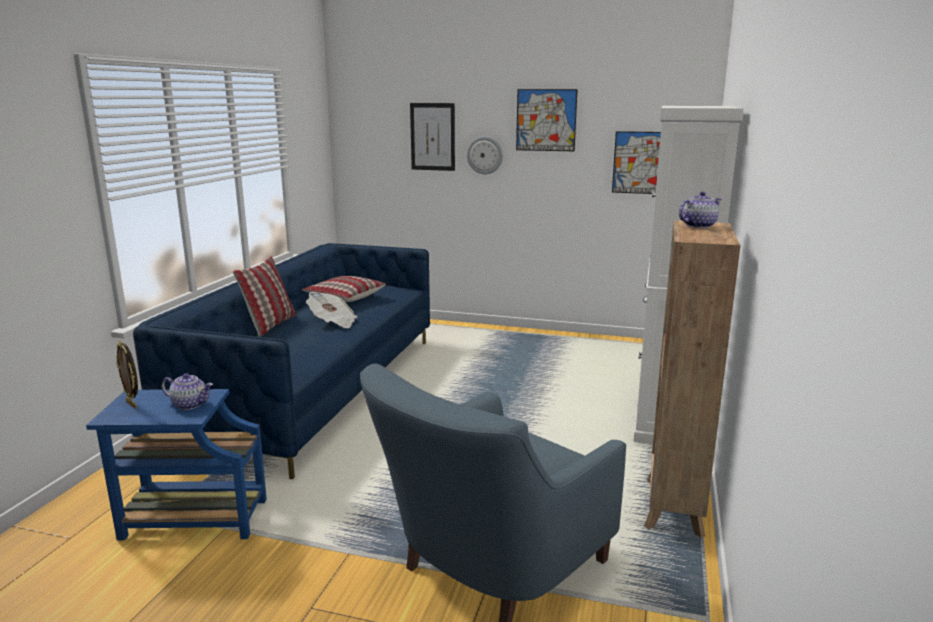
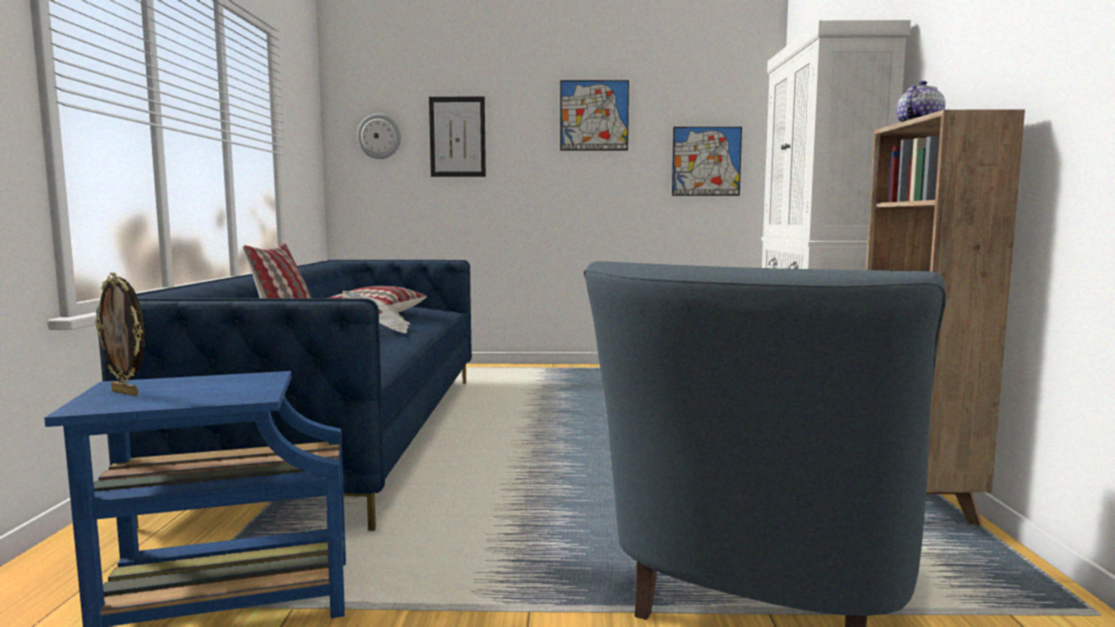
camera: 15 degrees left, 10 degrees down
teapot [161,373,213,410] -> none
wall clock [467,136,503,174] -> wall clock moved to [357,114,401,159]

